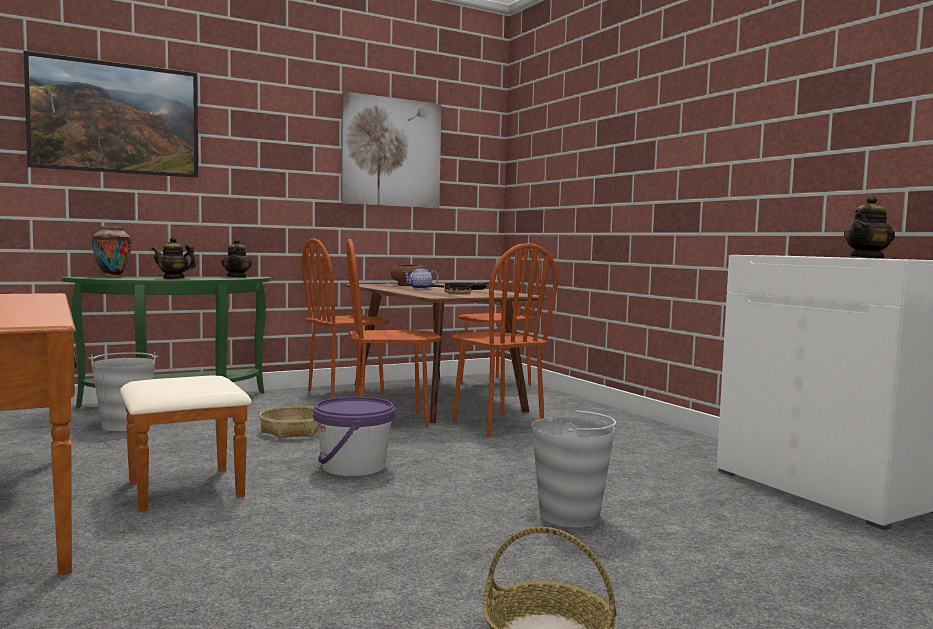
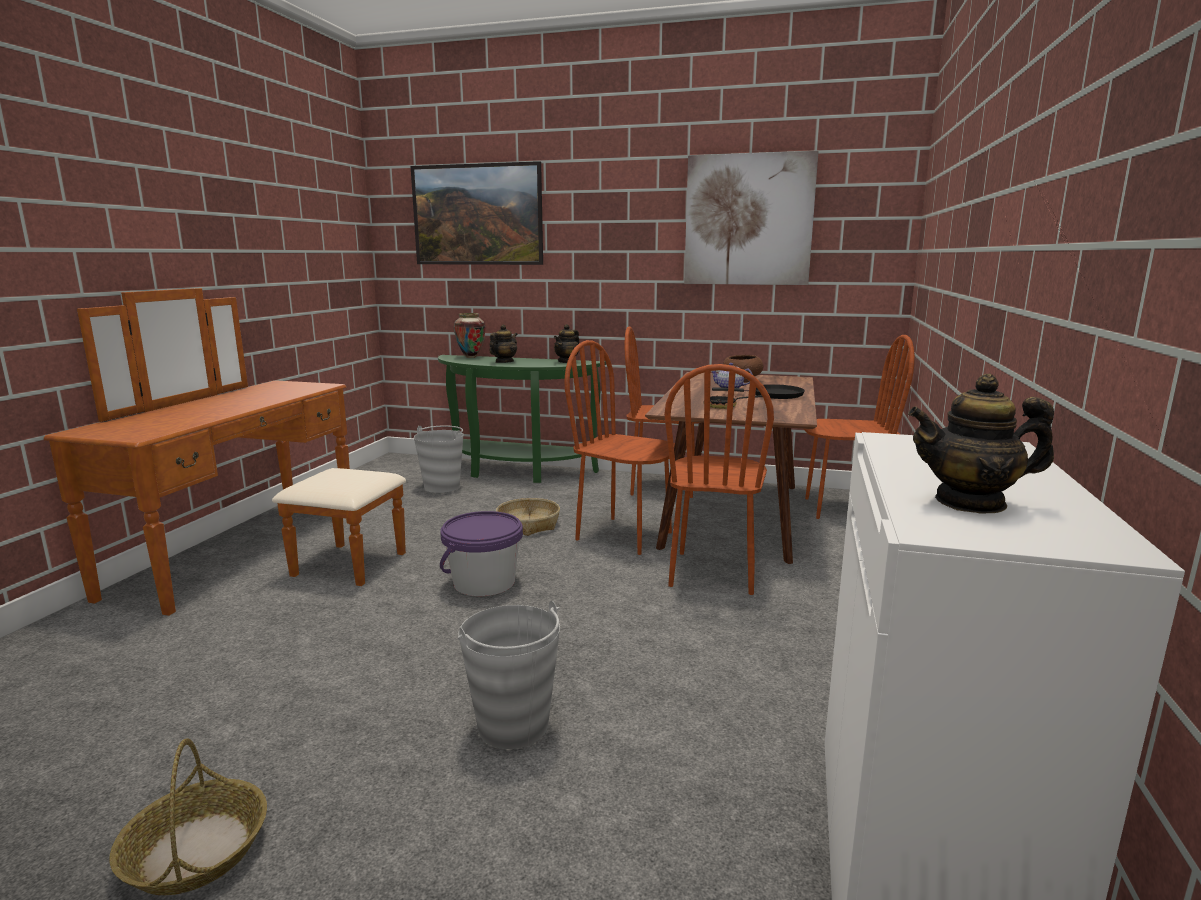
camera: 45 degrees right, 10 degrees up
teapot [152,237,196,279] -> teapot turned 75 degrees clockwise [489,325,518,363]

